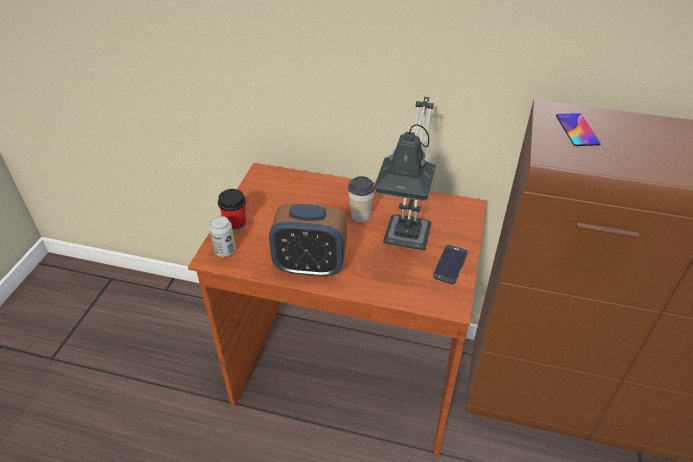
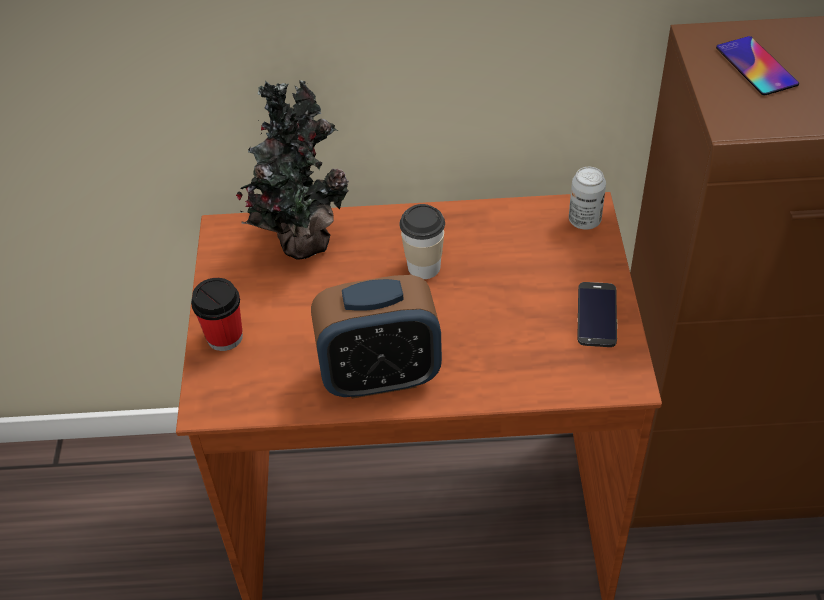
camera: 15 degrees left, 5 degrees up
can [209,216,236,257] -> can moved to [569,167,606,230]
table lamp [375,97,436,250] -> none
none -> potted plant [236,80,349,260]

